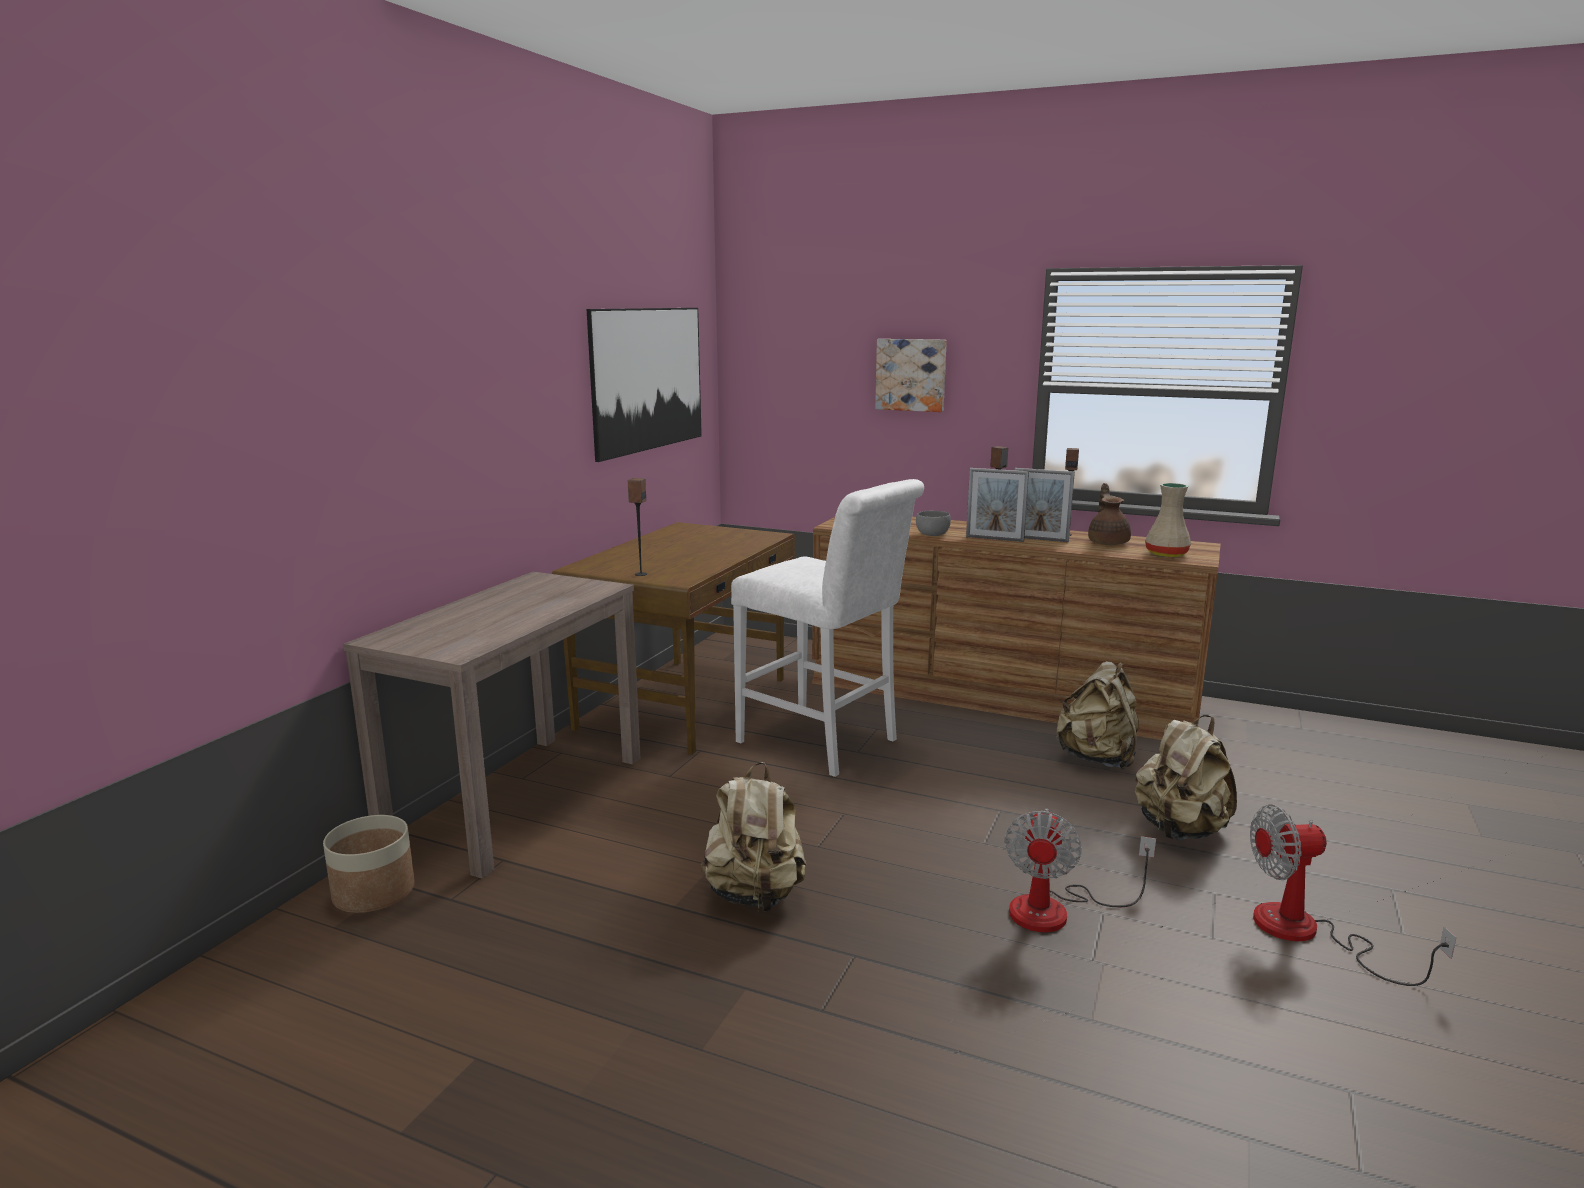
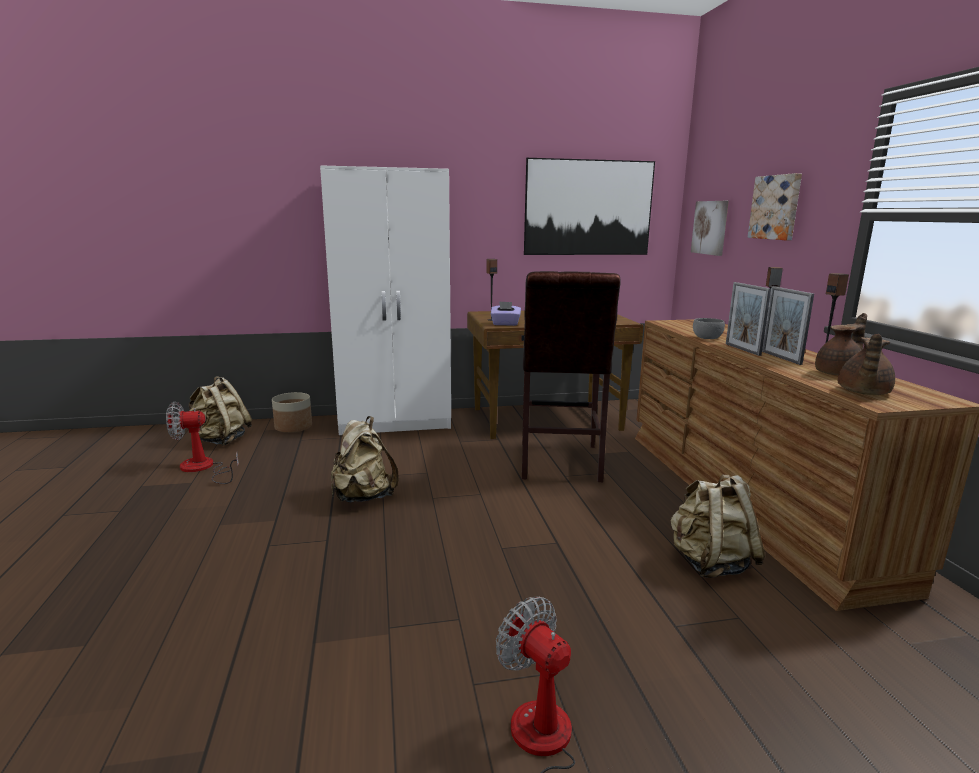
camera: 55 degrees right, 0 degrees up
brown console table [343,572,641,879] -> white wardrobe [320,165,451,435]
white stool [731,479,924,777] -> brown stool [522,271,621,482]
fan [1005,808,1156,932] -> fan moved to [166,402,239,484]
beige backpack [1135,715,1237,840] -> beige backpack moved to [188,376,252,445]
beige vase [1145,483,1191,557] -> brown teapot [838,334,895,395]
none -> purple tissue box [491,301,521,326]
none -> picture [691,201,729,256]

